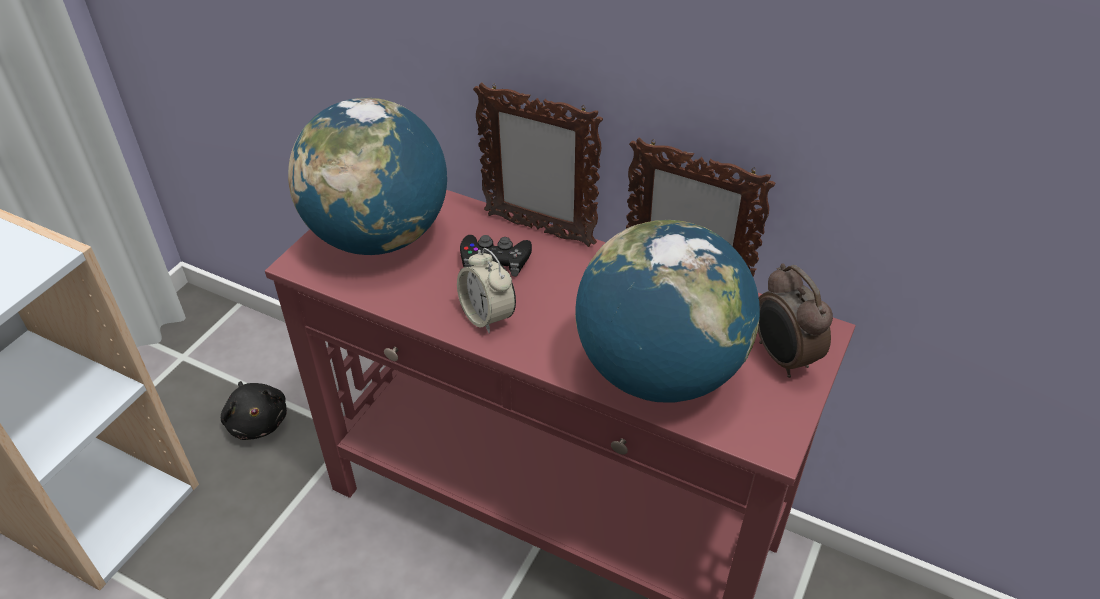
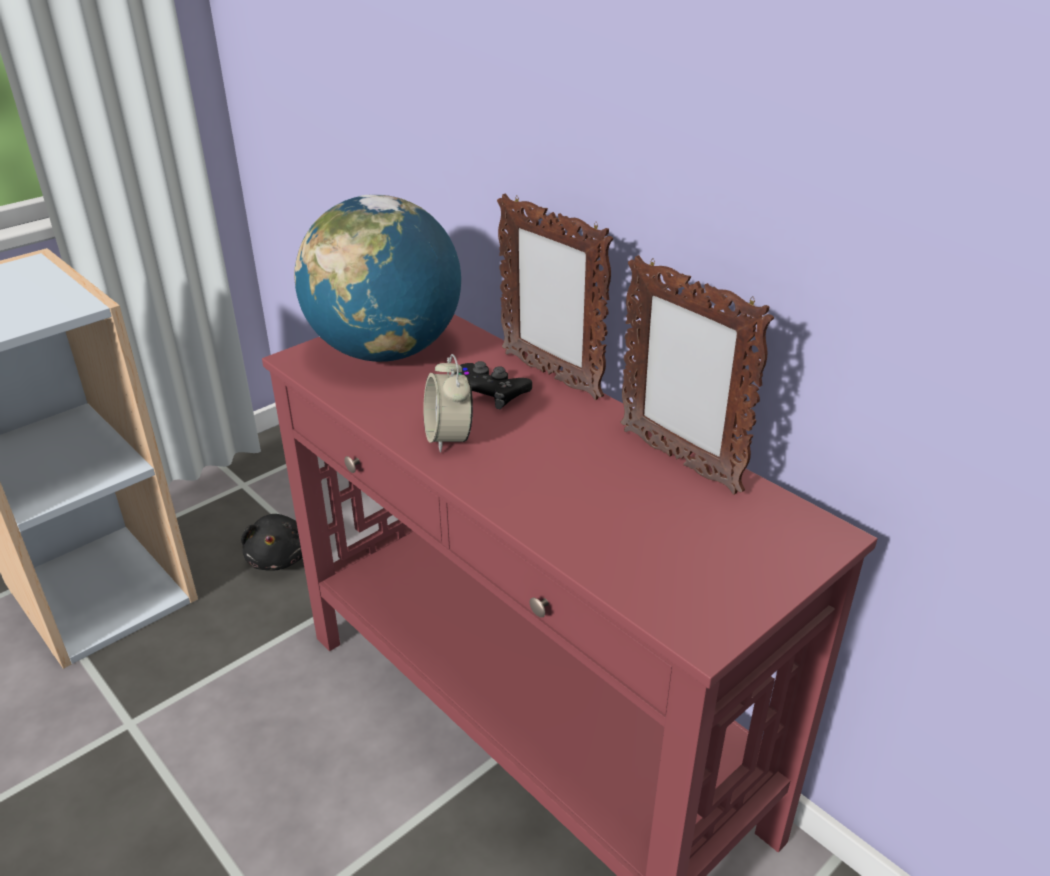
camera: 20 degrees right, 10 degrees down
globe [575,220,760,402] -> none
alarm clock [758,263,833,378] -> none

